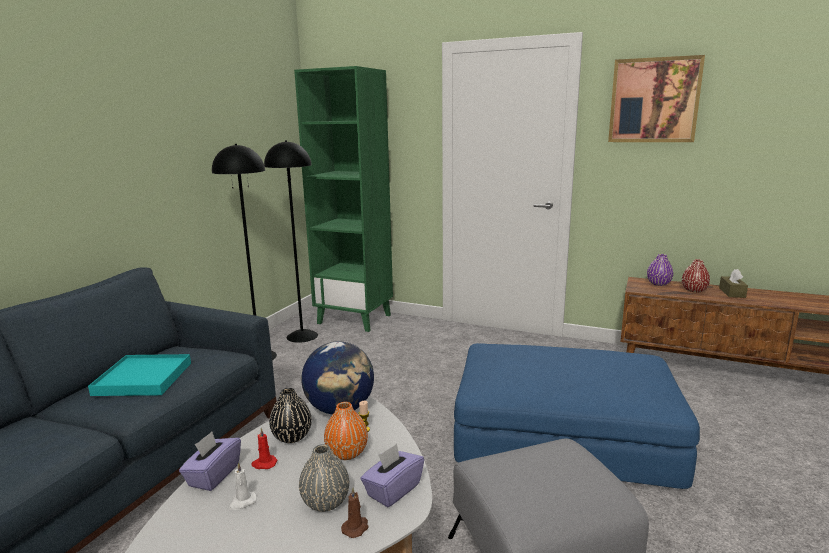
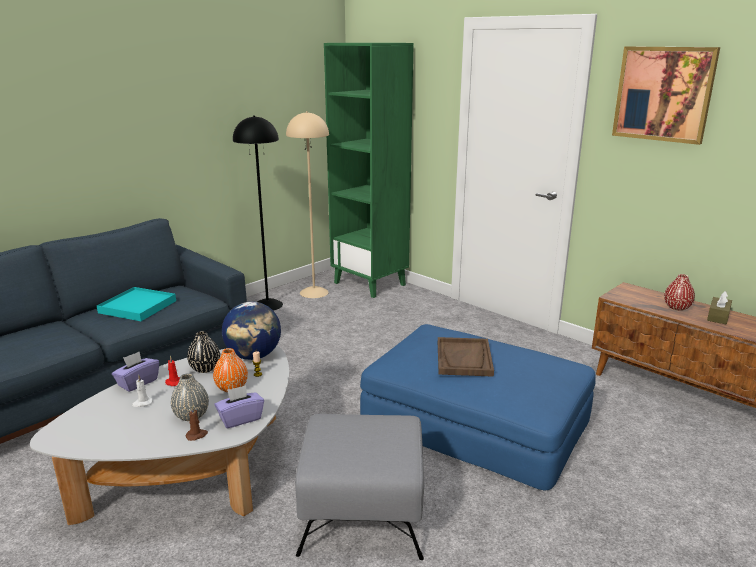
camera: 20 degrees right, 5 degrees up
black floor lamp [264,140,318,343] -> beige floor lamp [286,111,329,298]
purple vase [647,254,673,286] -> none
none -> brown tray [438,337,494,377]

